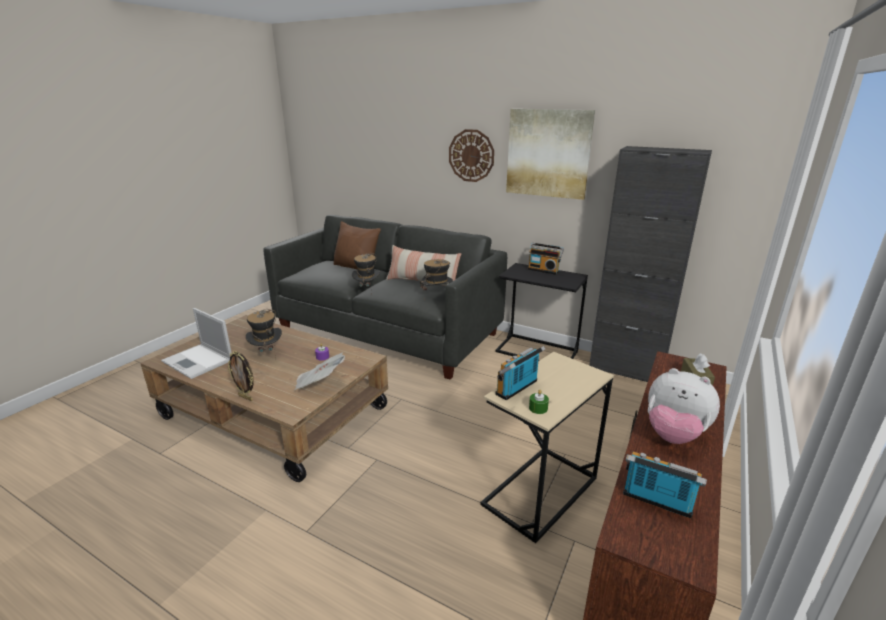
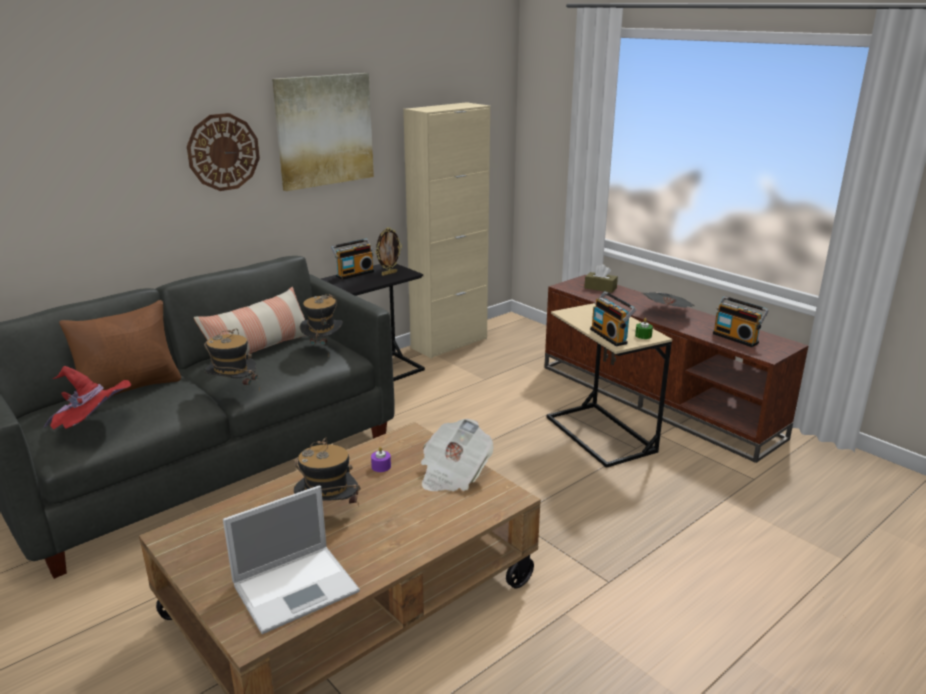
camera: 70 degrees left, 0 degrees up
picture frame [227,351,254,401] -> picture frame moved to [376,227,402,276]
black cabinet [589,146,712,382] -> beige cabinet [403,102,490,359]
radio [623,452,707,518] -> radio turned 90 degrees counterclockwise [713,296,769,347]
plush toy [648,368,720,444] -> newspaper [642,293,695,308]
none -> red hat [43,366,131,429]

